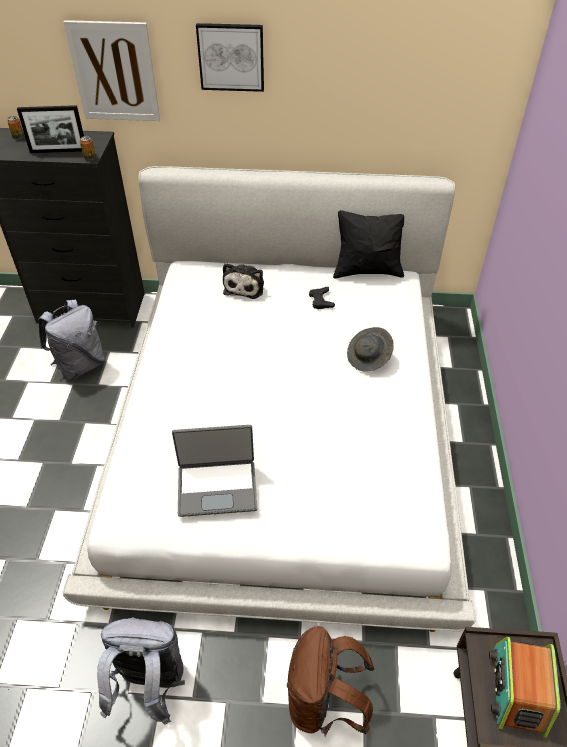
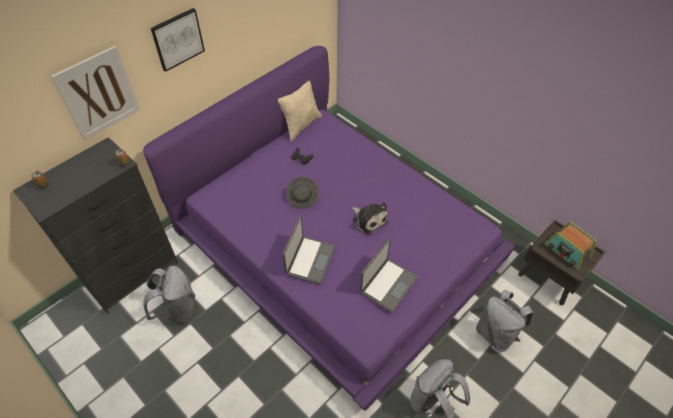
camera: 50 degrees left, 5 degrees up
picture frame [17,105,84,153] -> none
white bed [62,166,476,632] -> purple bed [143,46,515,411]
plush toy [223,263,264,299] -> plush toy moved to [352,202,388,235]
brown backpack [287,626,374,737] -> grey backpack [476,290,533,352]
black pillow [333,210,404,279] -> beige pillow [278,80,322,142]
grey hat [347,327,394,371] -> grey hat moved to [286,177,319,209]
none -> laptop [282,216,335,285]

